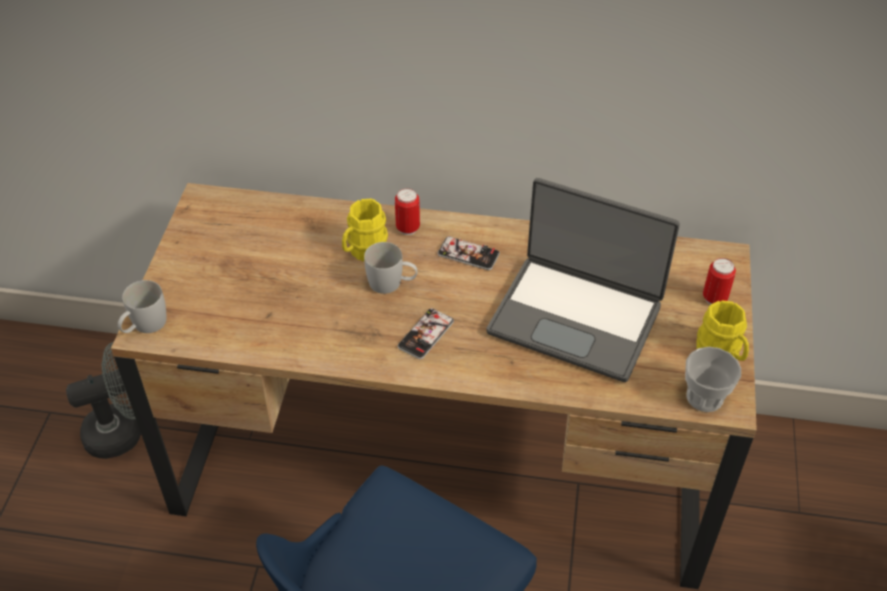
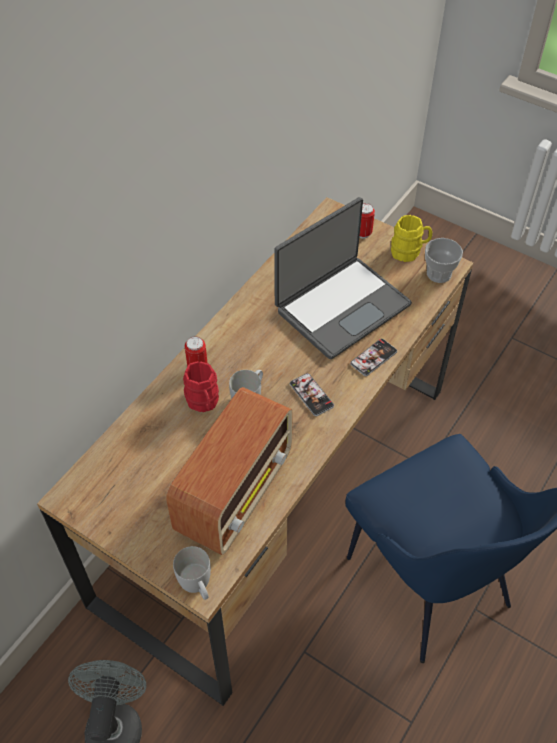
camera: 65 degrees left, 5 degrees up
yellow mug [342,199,388,261] -> red mug [183,361,219,412]
phone [438,236,500,270] -> phone moved to [350,339,397,376]
none -> radio [166,387,293,555]

